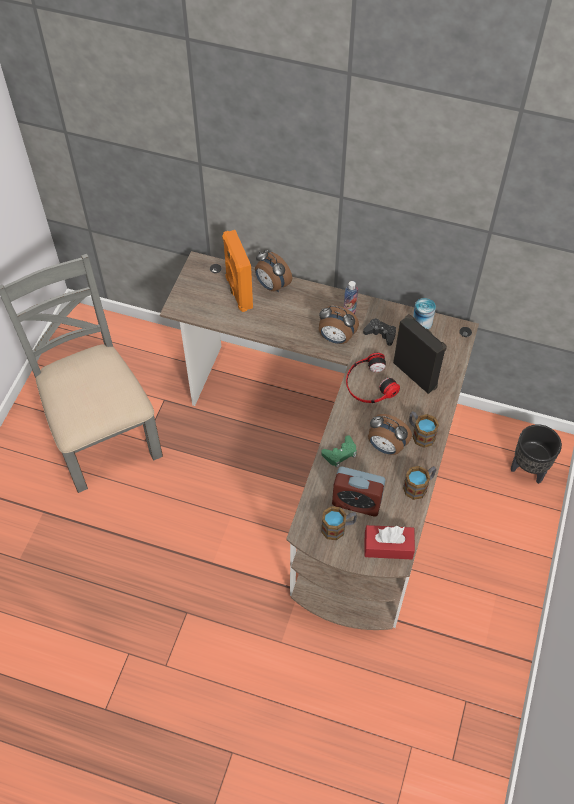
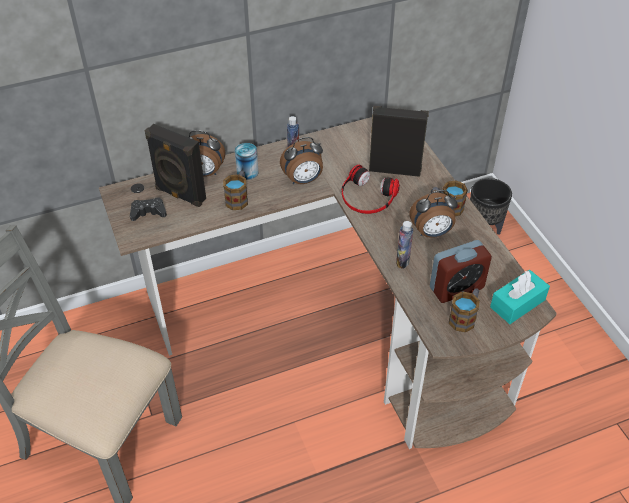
camera: 40 degrees left, 10 degrees down
orange speaker [222,230,253,312] -> black speaker [145,124,206,207]
green game controller [321,435,357,467] -> bottle [396,221,413,269]
black game controller [363,318,396,346] -> black game controller moved to [130,197,167,221]
red tissue box [365,525,415,559] -> turquoise tissue box [490,270,550,324]
mug [403,466,437,500] -> mug moved to [223,170,248,210]
can [413,298,436,330] -> can moved to [235,143,259,180]

